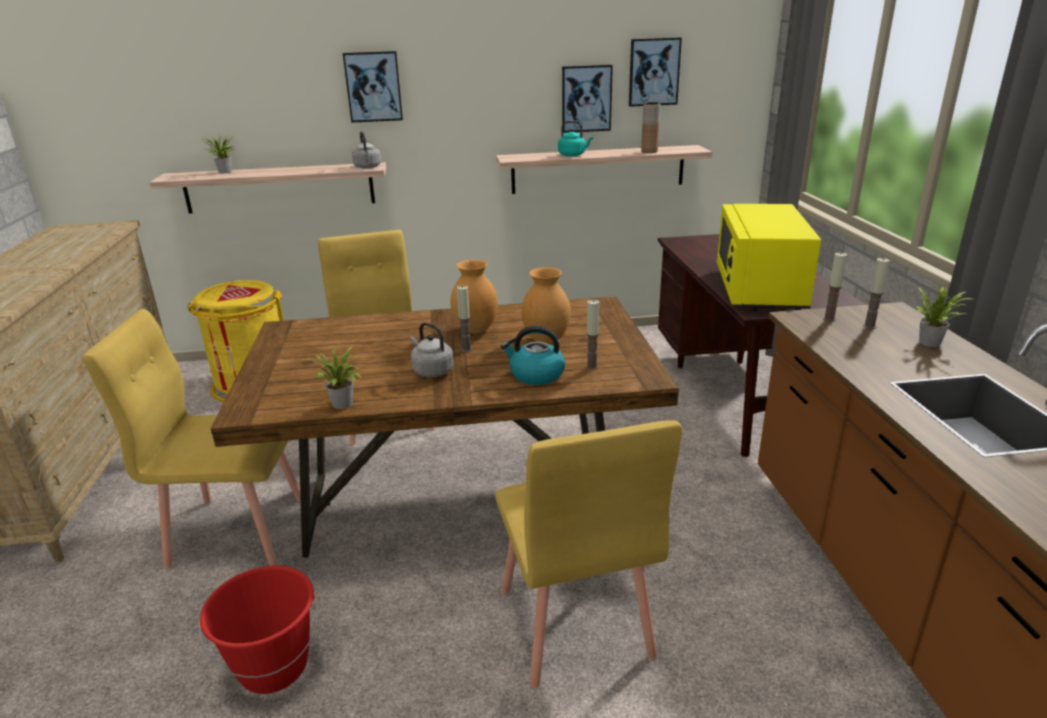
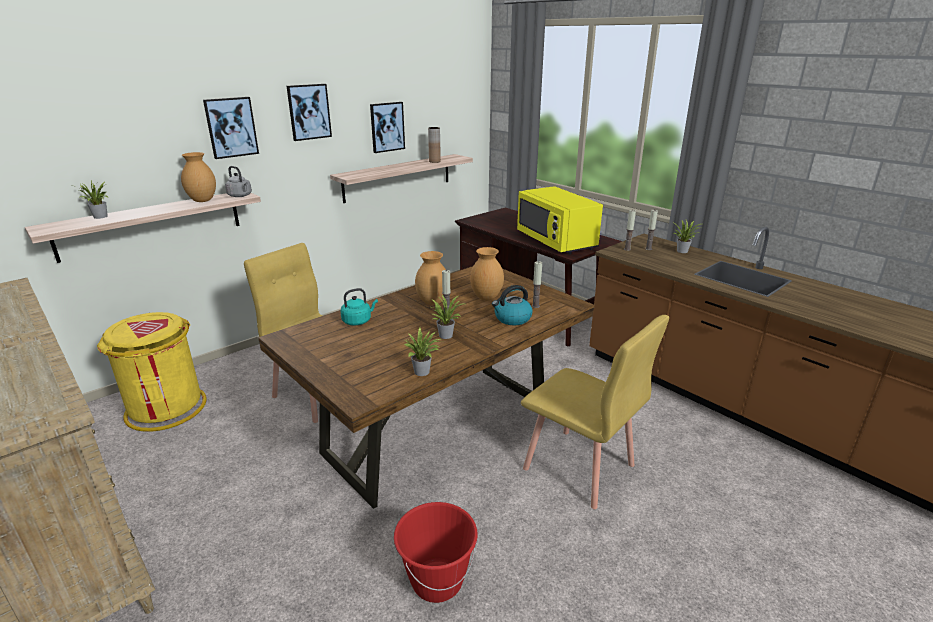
camera: 35 degrees left, 0 degrees up
yellow chair [83,309,301,568] -> none
grey kettle [410,322,453,377] -> potted plant [432,295,462,339]
turquoise kettle [558,121,593,157] -> turquoise kettle moved to [341,288,378,325]
picture [629,38,682,107] -> picture moved to [287,84,332,141]
none -> brown vase [181,152,216,202]

